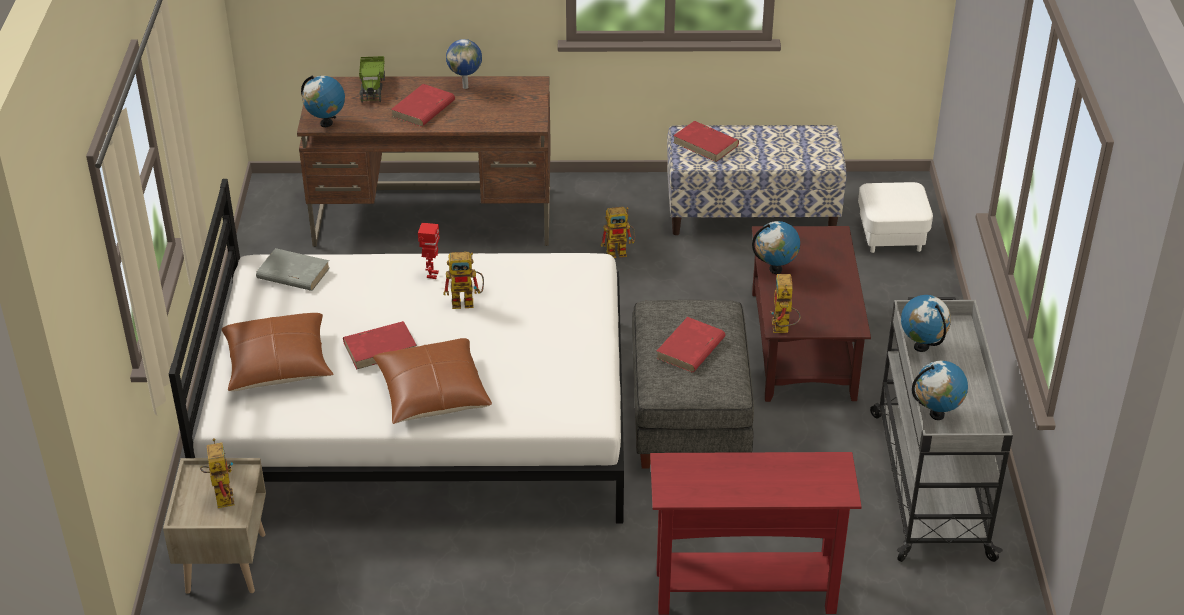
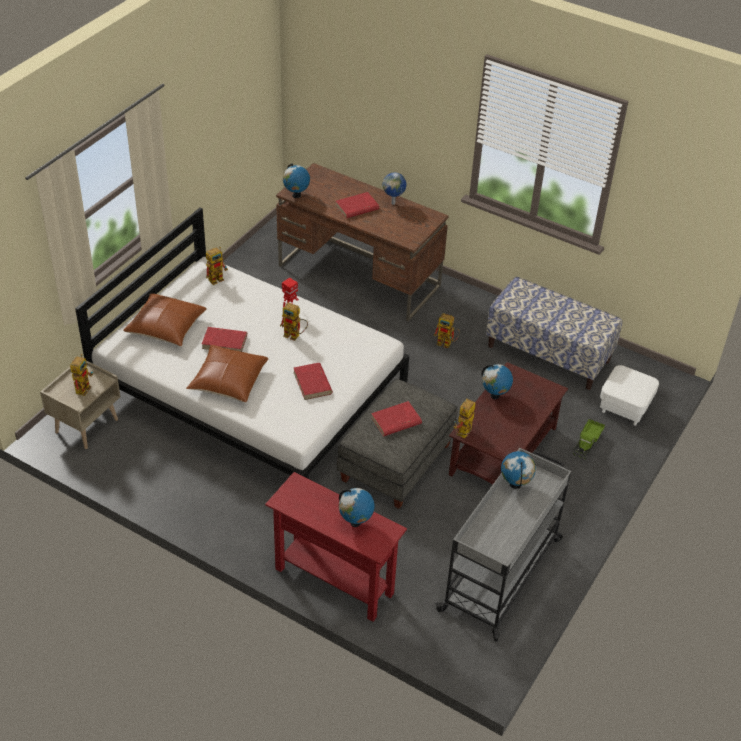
camera: 30 degrees right, 5 degrees up
grey book [256,248,330,291] -> toy robot [206,247,228,285]
toy truck [359,56,385,103] -> toy truck moved to [572,419,605,460]
red book [673,121,739,162] -> red book moved to [293,363,333,400]
globe [912,361,968,420] -> globe moved to [339,488,375,527]

